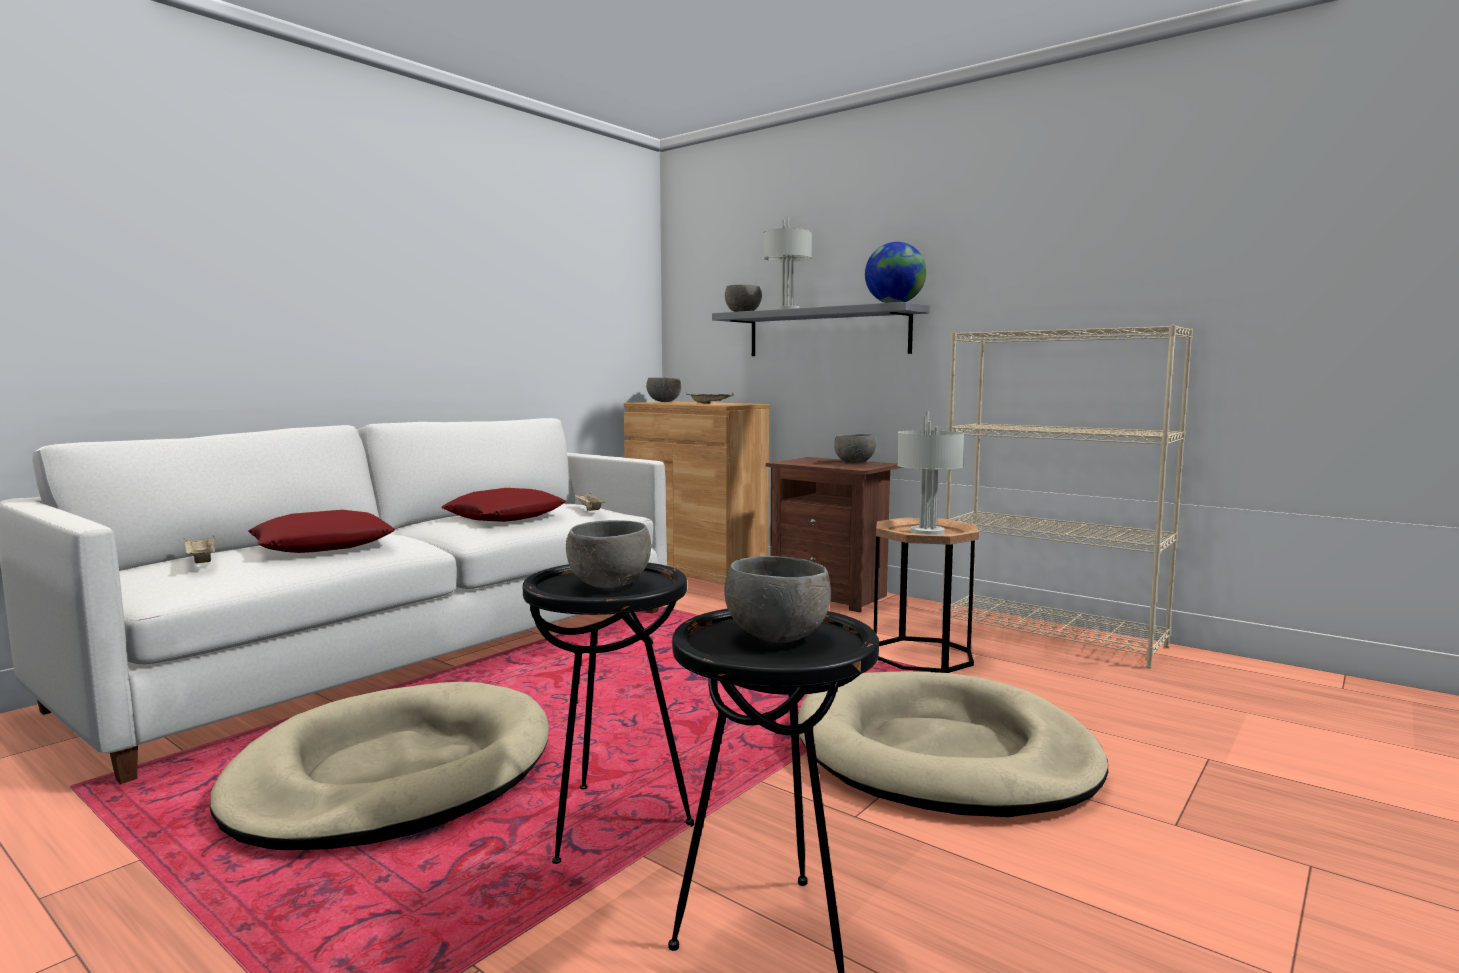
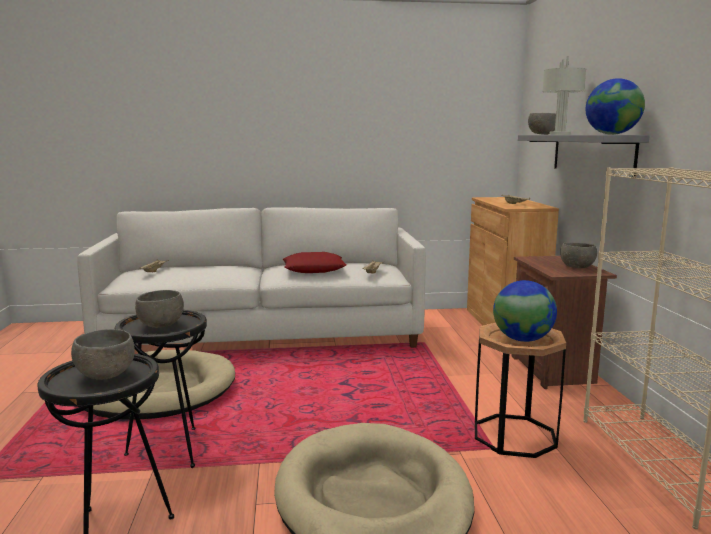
camera: 45 degrees right, 5 degrees up
red pillow [248,510,396,553] -> none
grey bowl [646,378,681,402] -> none
grey table lamp [897,411,964,535] -> globe [493,280,557,342]

